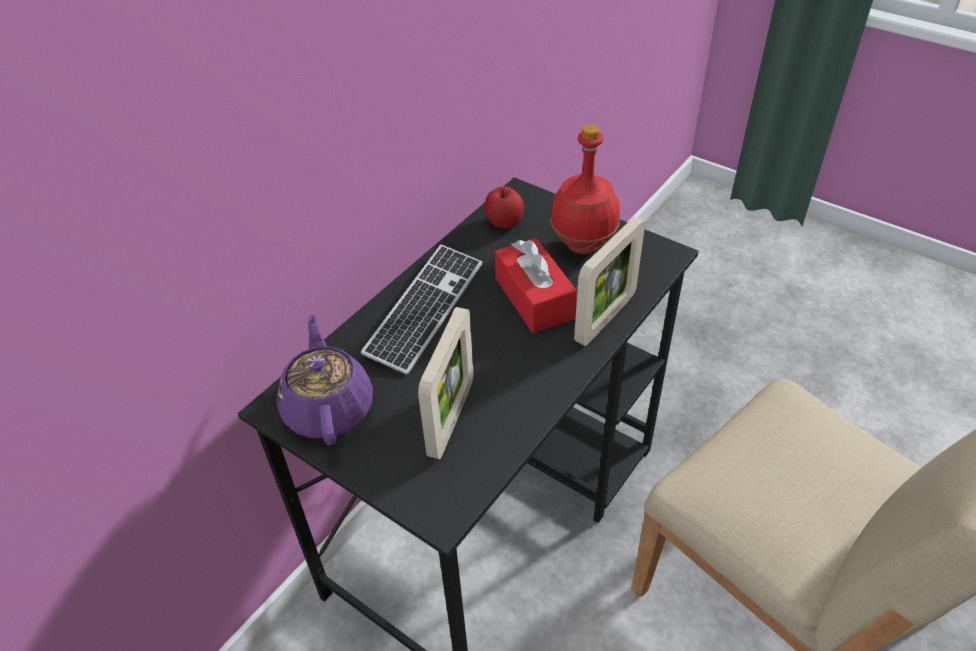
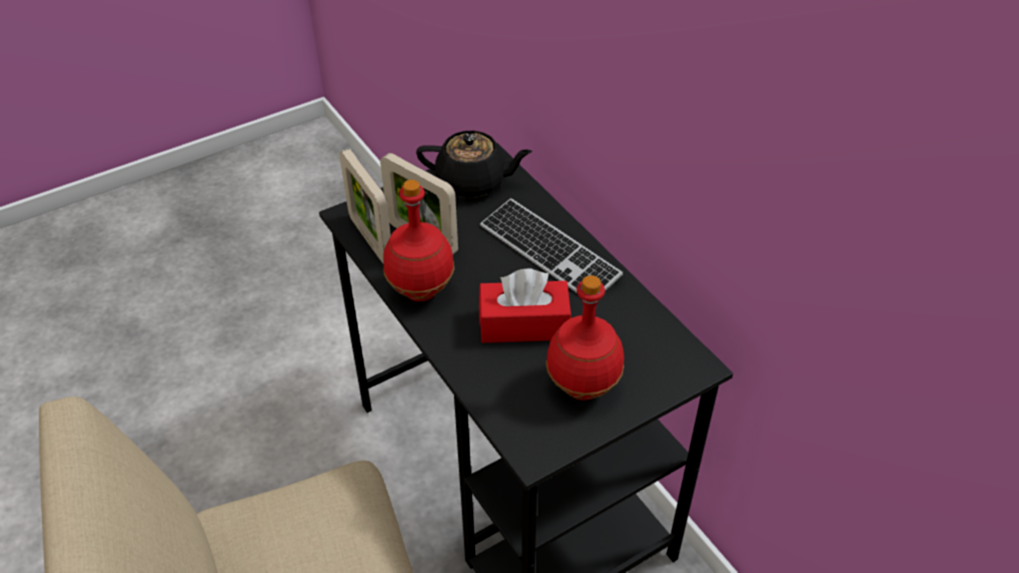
camera: 110 degrees right, 0 degrees up
purple teapot [277,315,373,445] -> black teapot [416,131,532,198]
apple [484,186,524,229] -> none
picture frame [574,218,645,346] -> picture frame moved to [339,149,391,263]
none -> red bottle [383,180,454,301]

